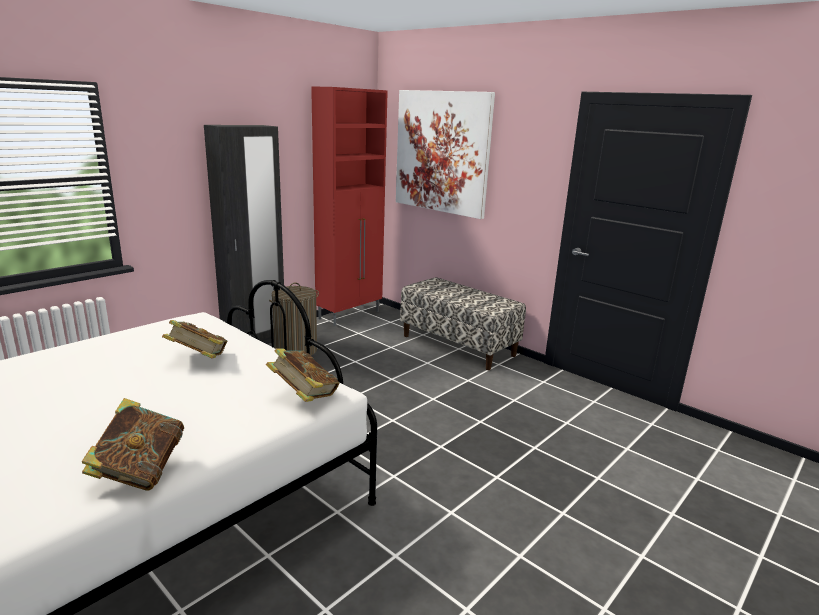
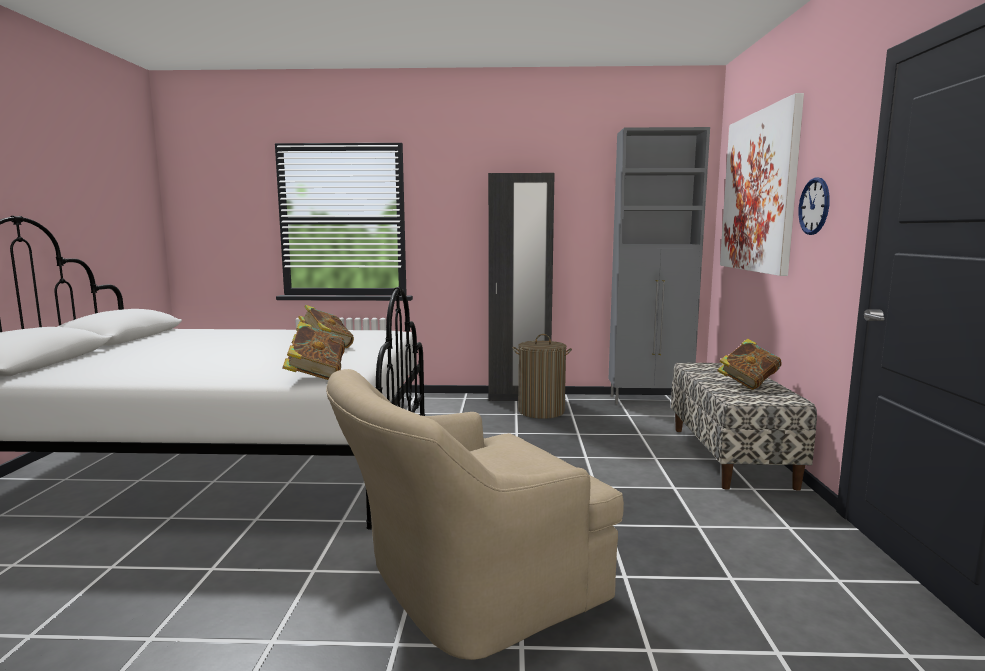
camera: 50 degrees right, 10 degrees down
book [82,398,184,491] -> book moved to [717,338,782,390]
red cabinet [311,86,388,326] -> grey cabinet [609,127,710,405]
none -> beige armchair [326,369,624,660]
none -> wall clock [798,177,830,235]

